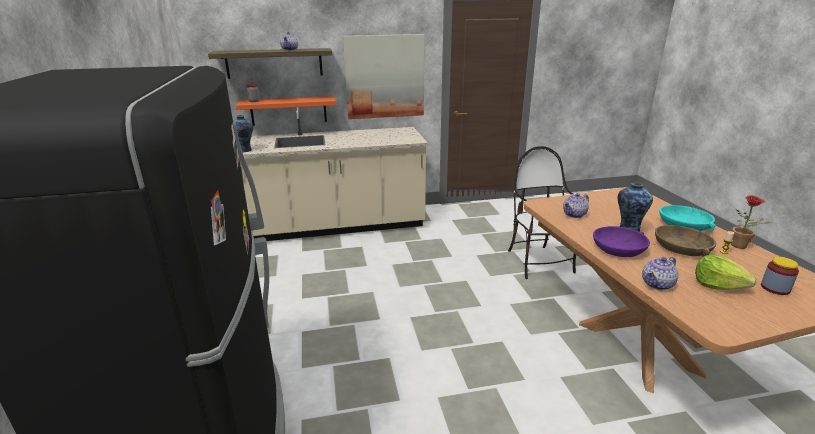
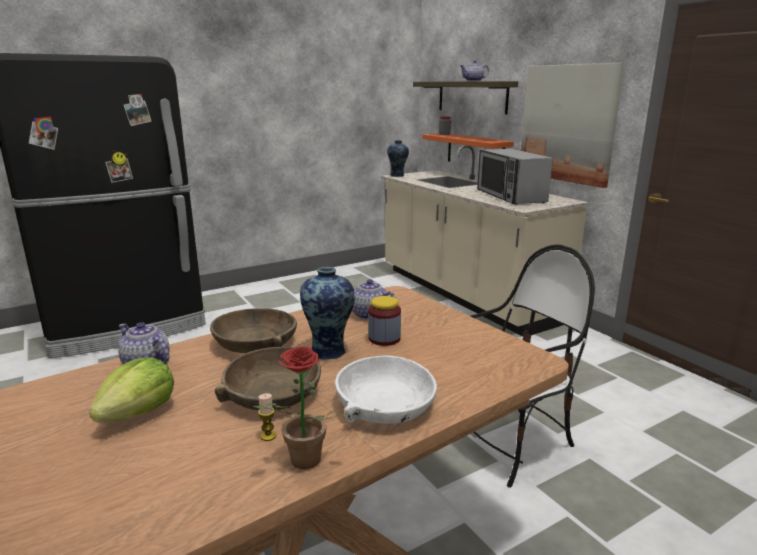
camera: 70 degrees right, 5 degrees down
purple bowl [593,226,650,257] -> brown bowl [210,308,297,353]
turquoise bowl [659,205,715,231] -> white bowl [335,355,437,424]
jar [761,257,799,295] -> jar moved to [368,296,401,346]
none -> microwave [477,149,553,205]

